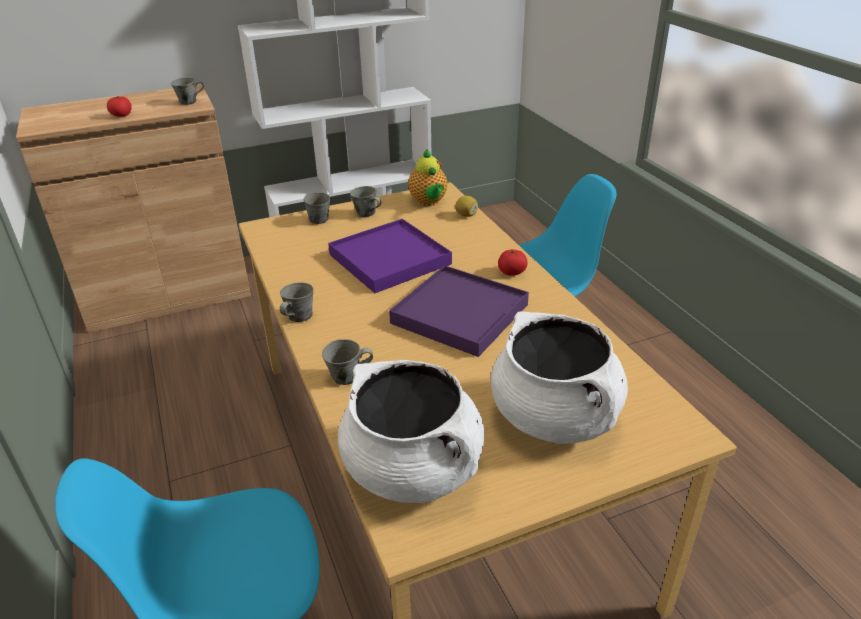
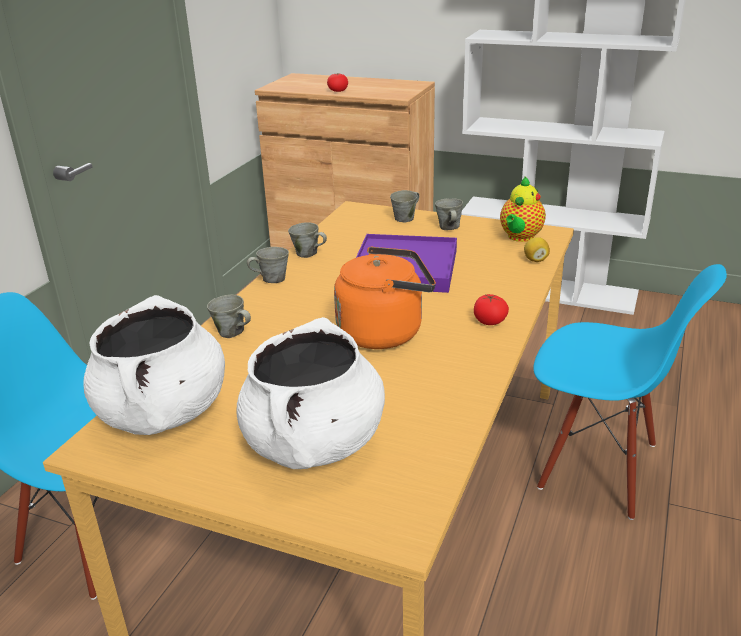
camera: 45 degrees right, 5 degrees down
grey mug [171,77,204,105] -> grey mug moved to [288,222,327,258]
purple tray [389,265,529,357] -> orange kettle [334,246,436,349]

